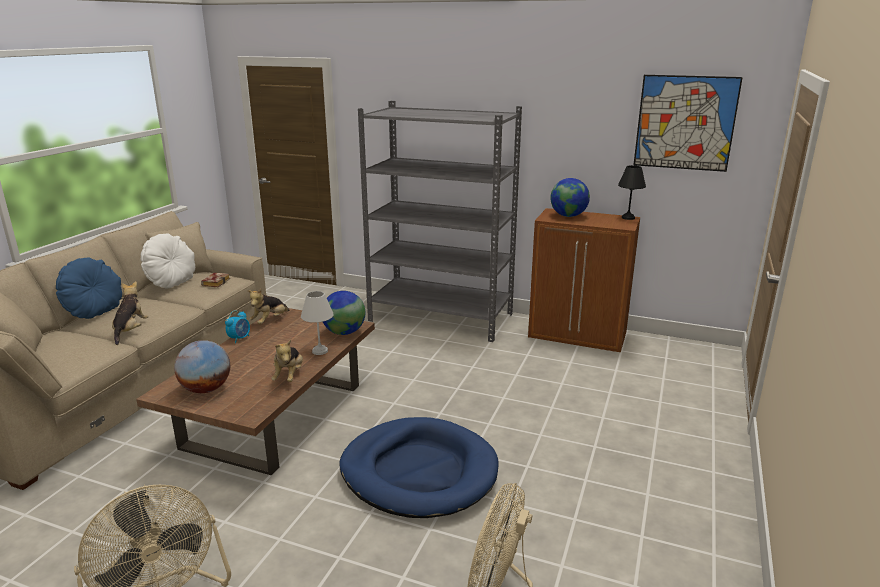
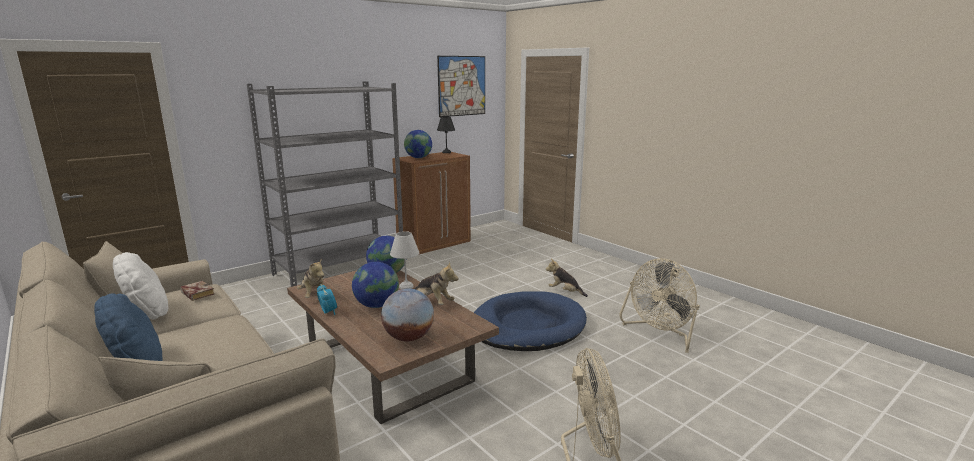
camera: 60 degrees left, 5 degrees down
plush toy [112,281,148,345] -> plush toy moved to [546,259,588,297]
none -> globe [352,262,399,308]

